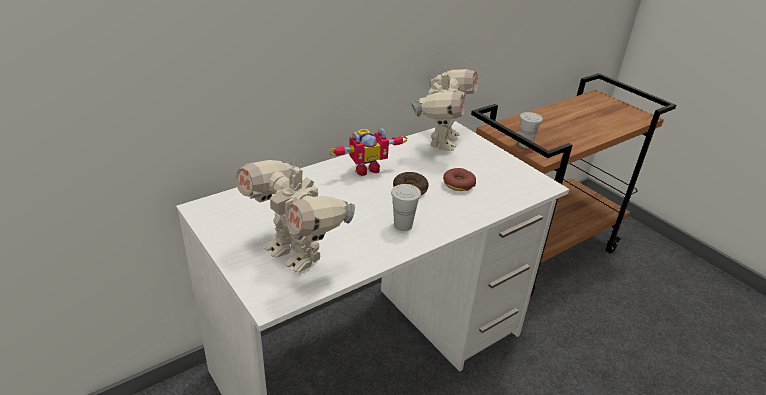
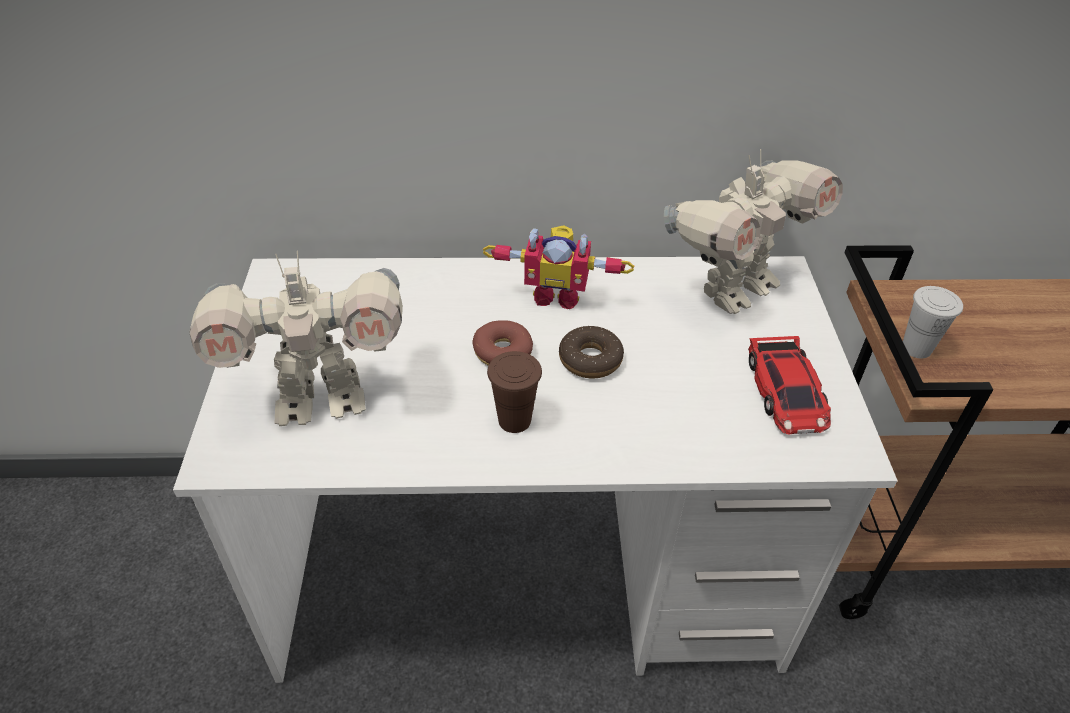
camera: 35 degrees right, 10 degrees up
toy robot [235,156,355,272] -> toy robot turned 90 degrees counterclockwise [189,251,403,426]
white cup [391,184,421,231] -> brown cup [487,351,542,433]
donut [443,168,476,191] -> donut moved to [472,320,533,366]
none -> toy car [748,336,831,435]

